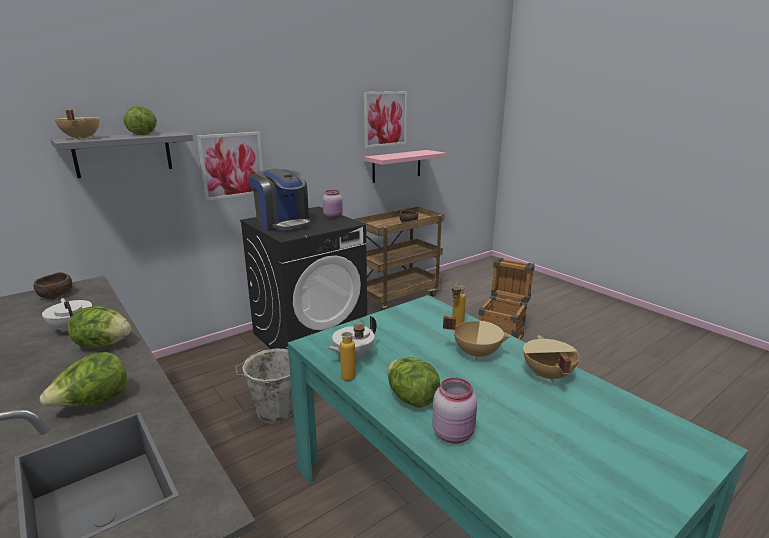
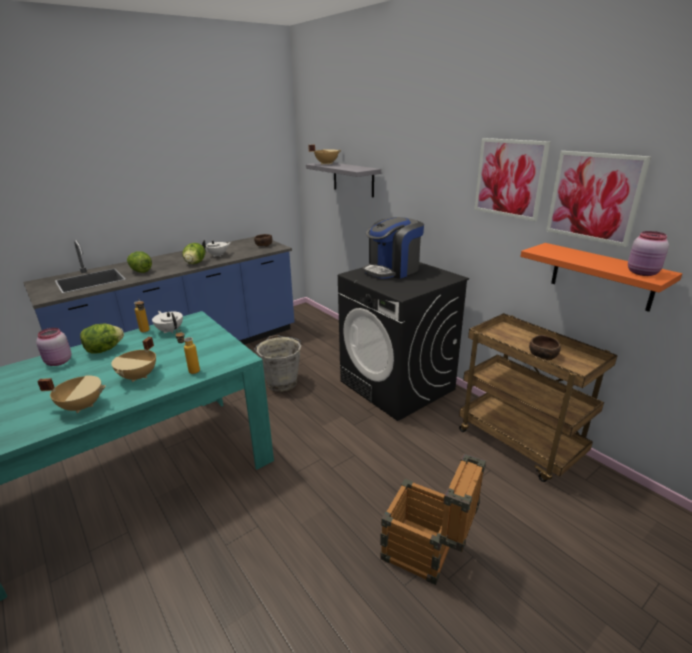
camera: 90 degrees right, 5 degrees up
lettuce [124,106,157,135] -> none
picture [196,132,263,201] -> picture moved to [474,138,550,221]
pink jar [323,190,343,219] -> pink jar moved to [628,231,669,276]
pink shelf [364,150,446,183] -> orange shelf [520,243,682,312]

